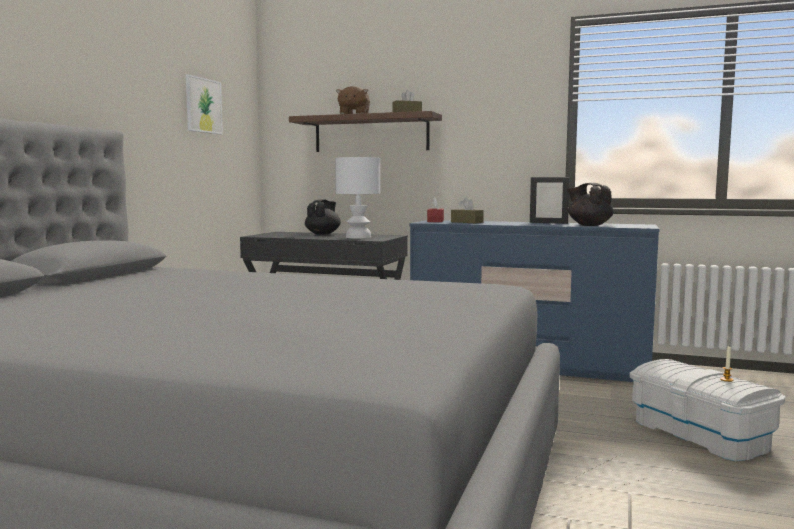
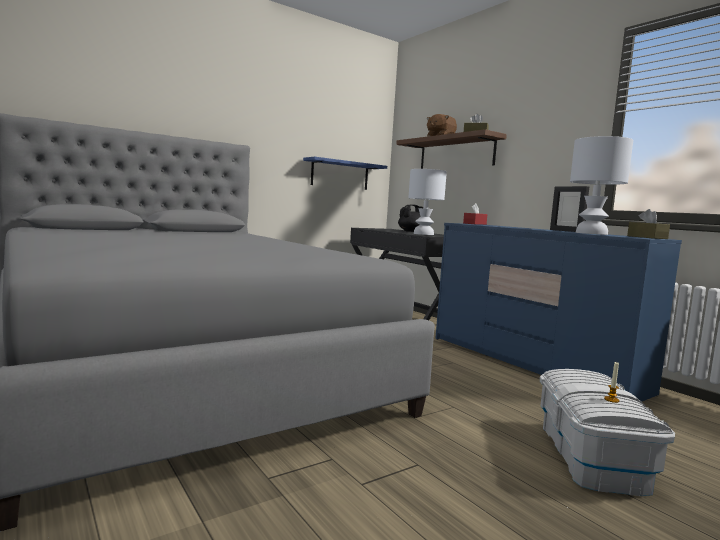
camera: 35 degrees right, 0 degrees up
picture [186,74,223,135] -> none
brown tissue box [451,198,484,223] -> brown tissue box moved to [627,209,670,239]
black teapot [567,183,614,226] -> white table lamp [570,136,633,235]
none -> blue shelf [303,157,387,190]

